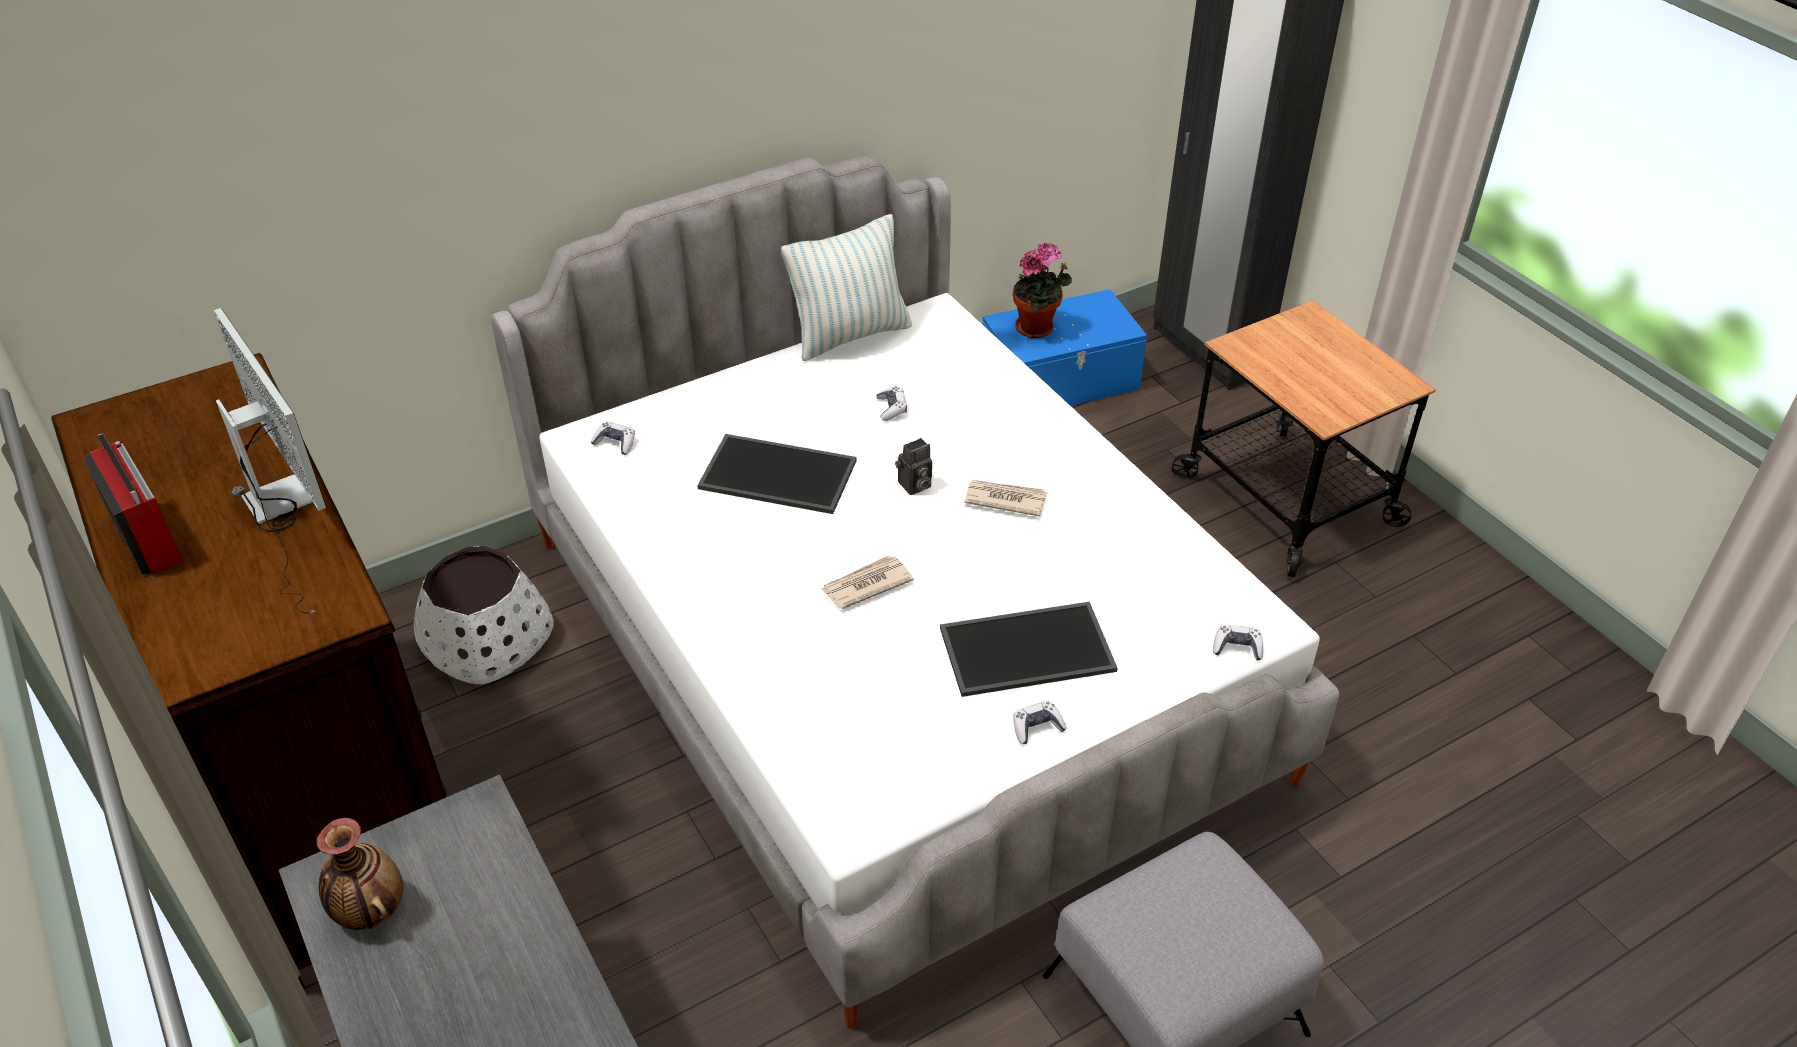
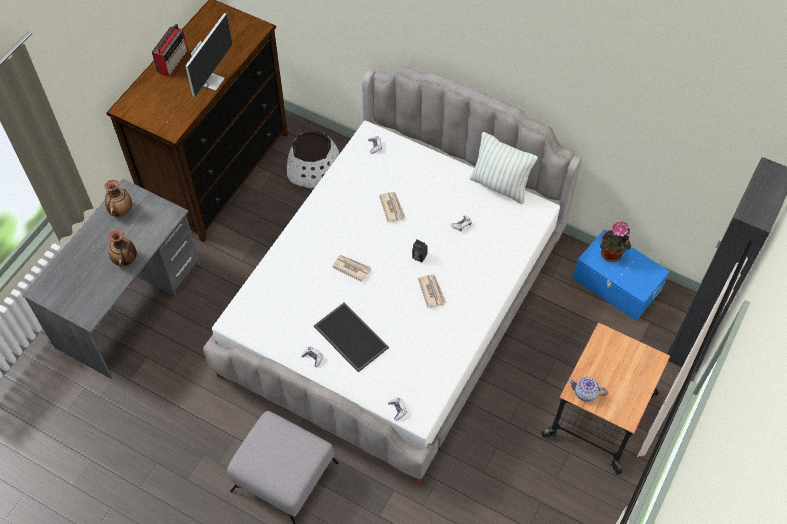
camera: 60 degrees right, 15 degrees up
tray [697,434,857,514] -> newspaper [379,192,406,223]
none -> vase [108,230,137,267]
none -> teapot [568,377,608,402]

